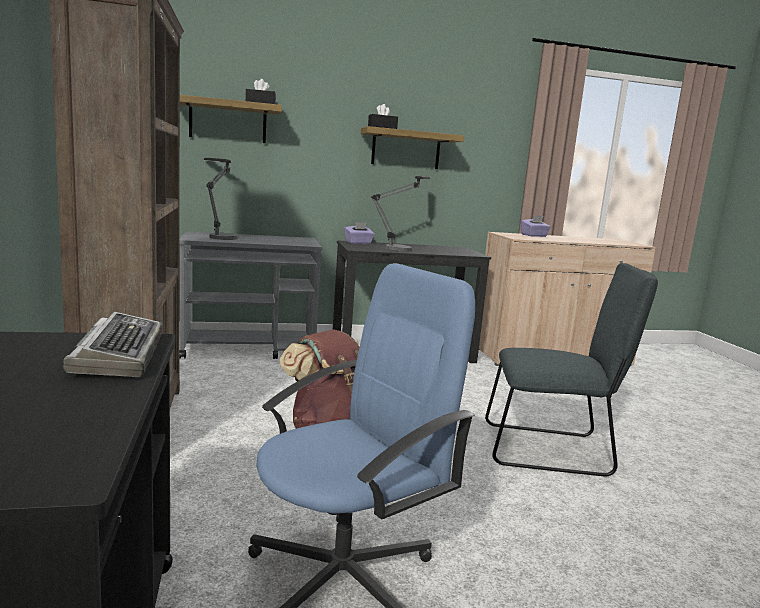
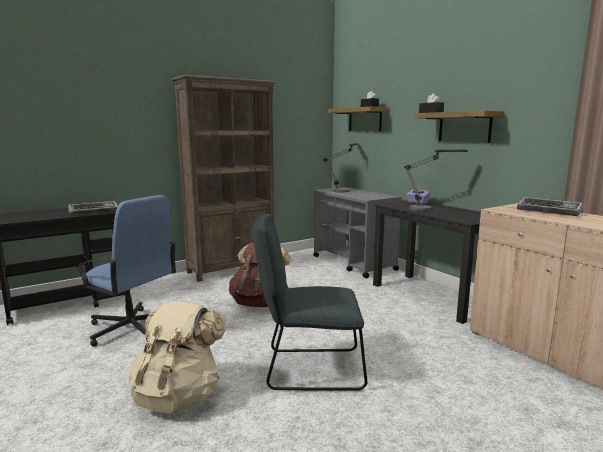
camera: 70 degrees right, 0 degrees up
grey chair [485,263,658,476] -> grey chair turned 105 degrees clockwise [253,214,367,391]
purple tissue box [521,215,551,237] -> keyboard [517,197,583,216]
none -> beige backpack [128,301,226,413]

